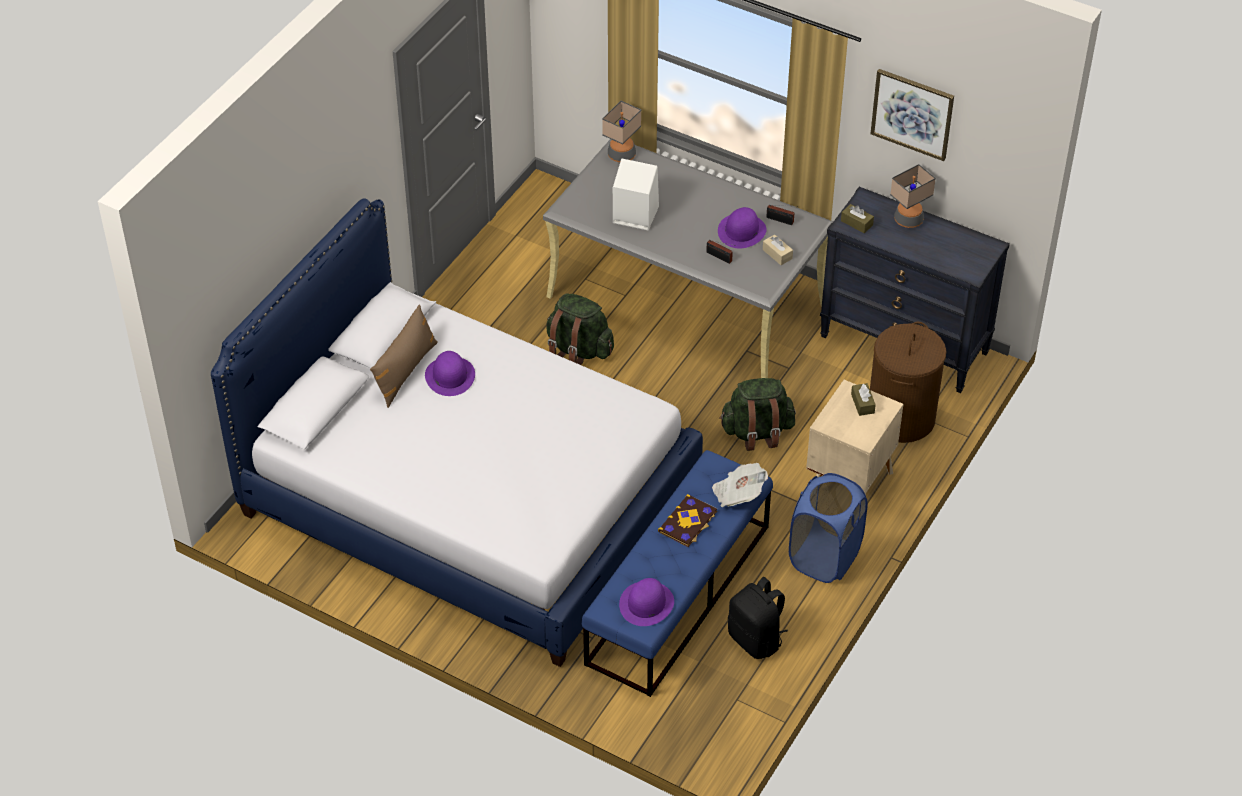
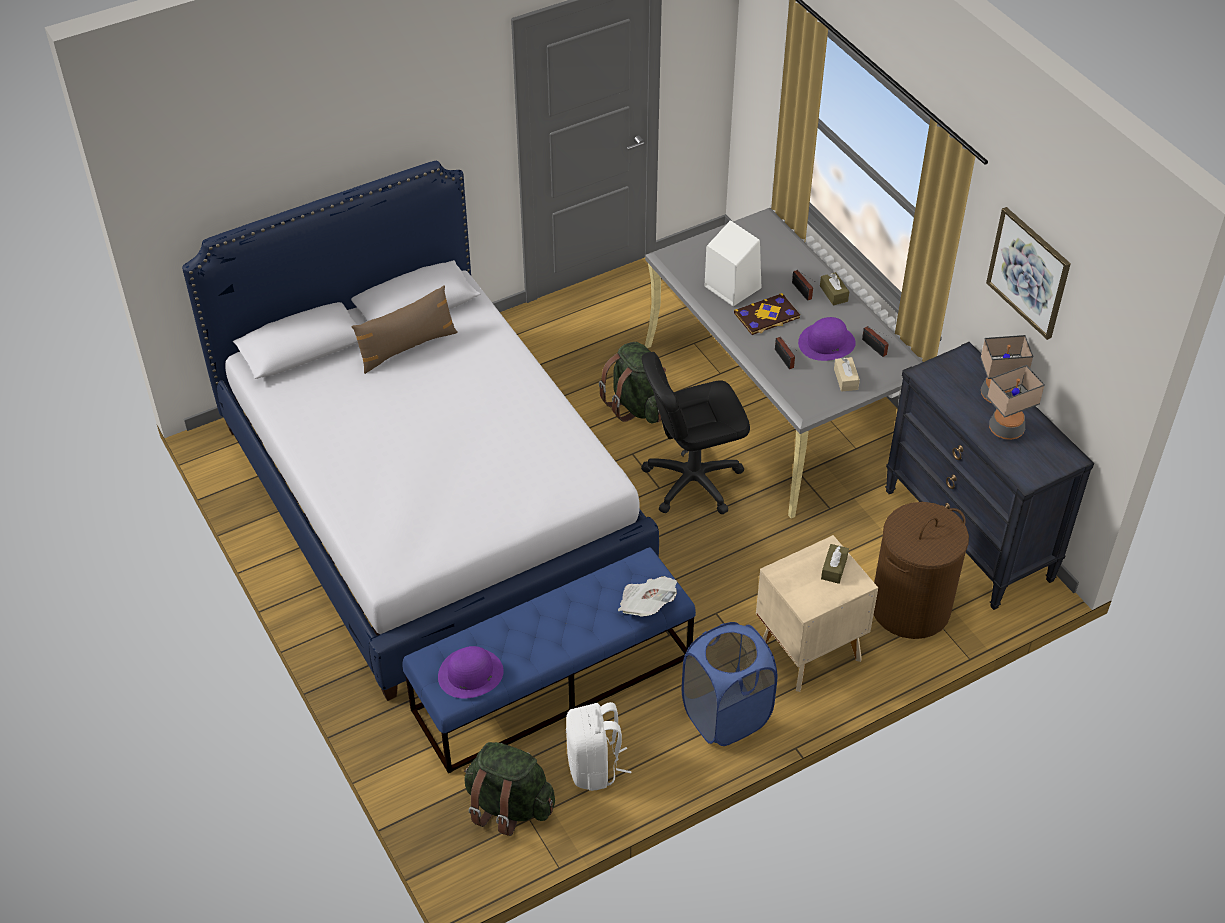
camera: 30 degrees right, 0 degrees up
purple hat [425,351,475,396] -> none
table lamp [602,101,641,162] -> table lamp moved to [987,365,1045,440]
book [658,494,717,547] -> book moved to [734,293,800,335]
green backpack [719,378,796,451] -> green backpack moved to [464,742,555,836]
black backpack [728,577,788,659] -> white backpack [566,702,632,791]
brown tissue box [841,204,874,233] -> brown tissue box moved to [820,272,849,306]
none -> black office chair [641,352,750,514]
none -> radio [792,270,815,301]

